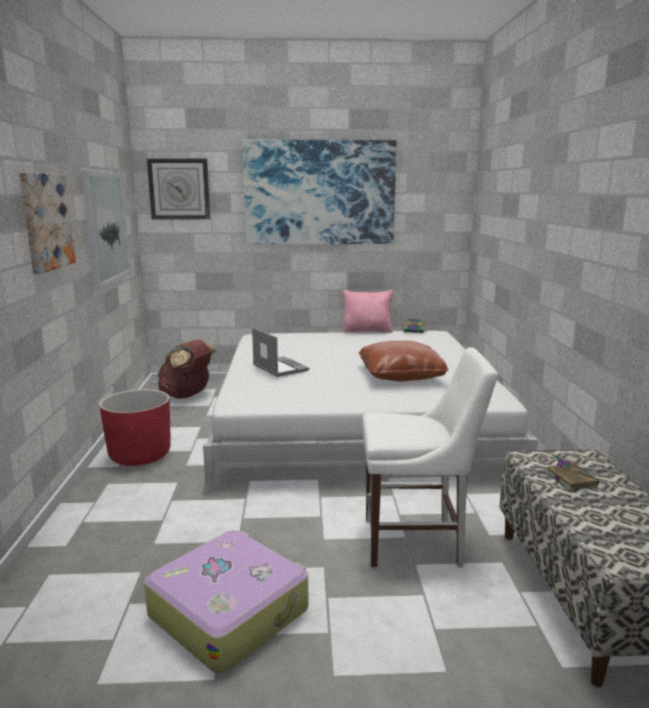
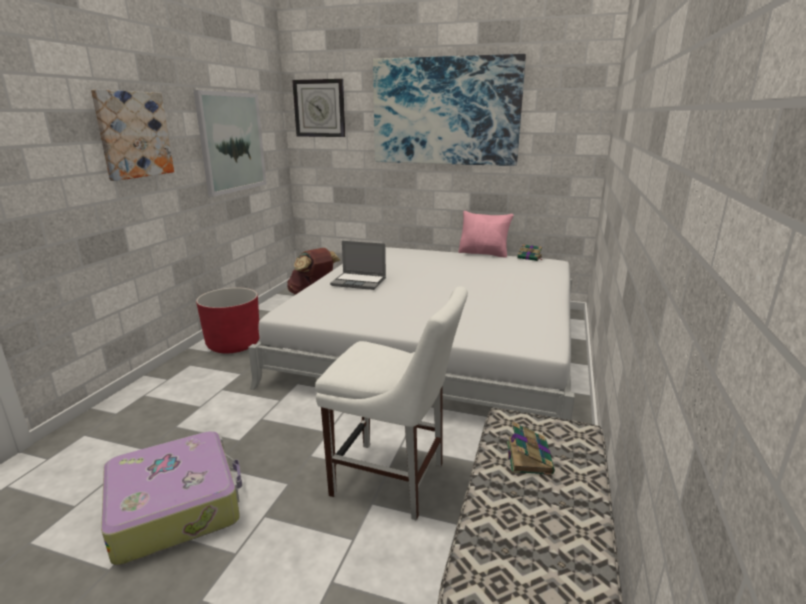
camera: 20 degrees right, 5 degrees up
laptop [252,327,309,377] -> laptop turned 120 degrees clockwise [330,241,386,290]
brown pillow [359,341,449,381] -> none

